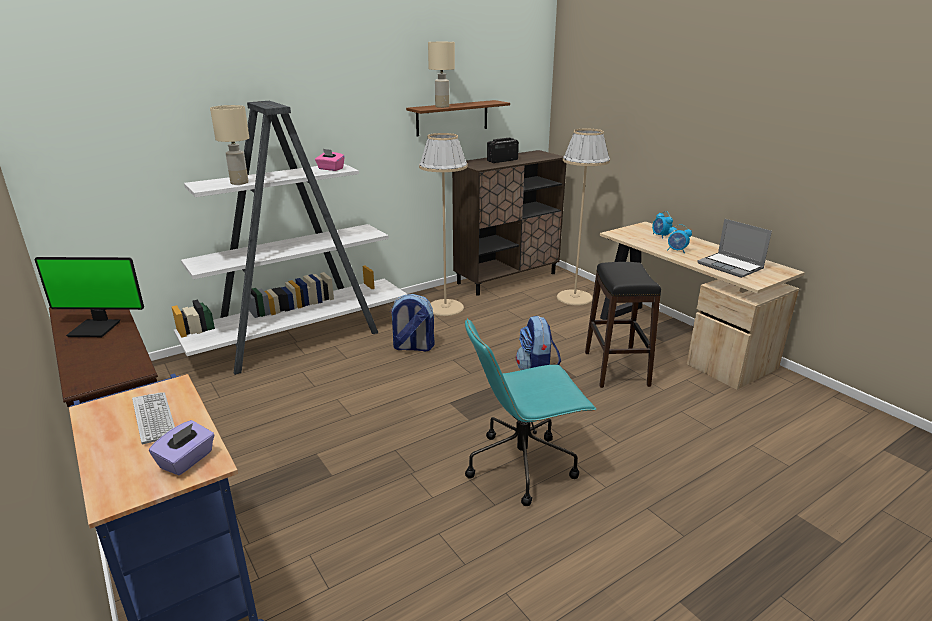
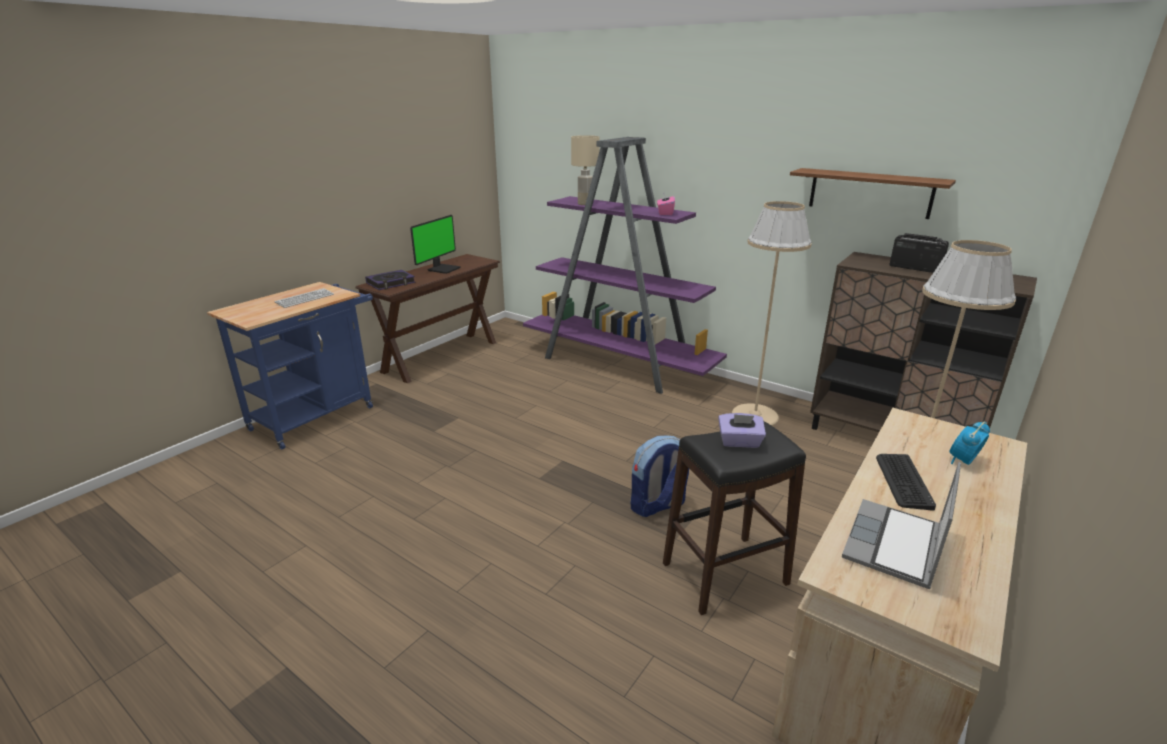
camera: 70 degrees right, 0 degrees up
monitor [34,257,144,337] -> monitor turned 135 degrees counterclockwise [410,215,461,274]
purple tissue box [149,420,214,475] -> purple tissue box moved to [718,413,766,448]
white bookcase [172,101,408,375] -> purple bookcase [523,137,727,394]
backpack [390,294,435,352] -> none
beige table lamp [428,42,455,108] -> none
turquoise office chair [465,318,596,506] -> none
alarm clock [667,224,692,253] -> keyboard [876,454,936,511]
none -> book [365,270,415,290]

